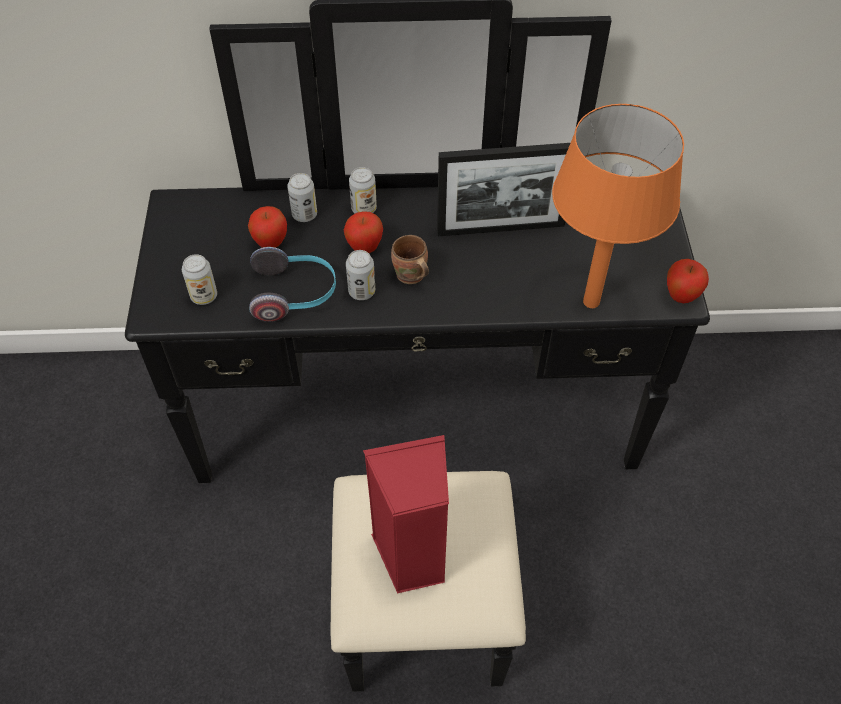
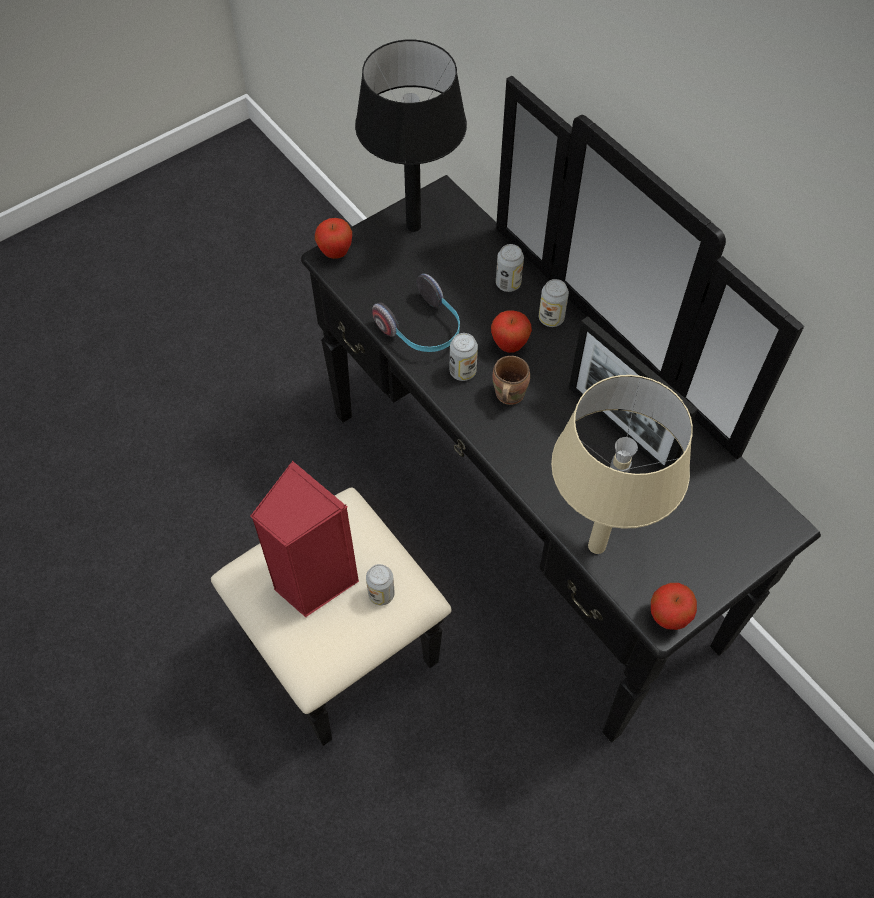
camera: 55 degrees right, 5 degrees up
can [182,254,217,305] -> can moved to [366,564,395,606]
apple [248,206,287,248] -> apple moved to [315,218,352,259]
orange table lamp [552,104,684,308] -> beige table lamp [551,375,693,554]
none -> black table lamp [355,39,467,232]

